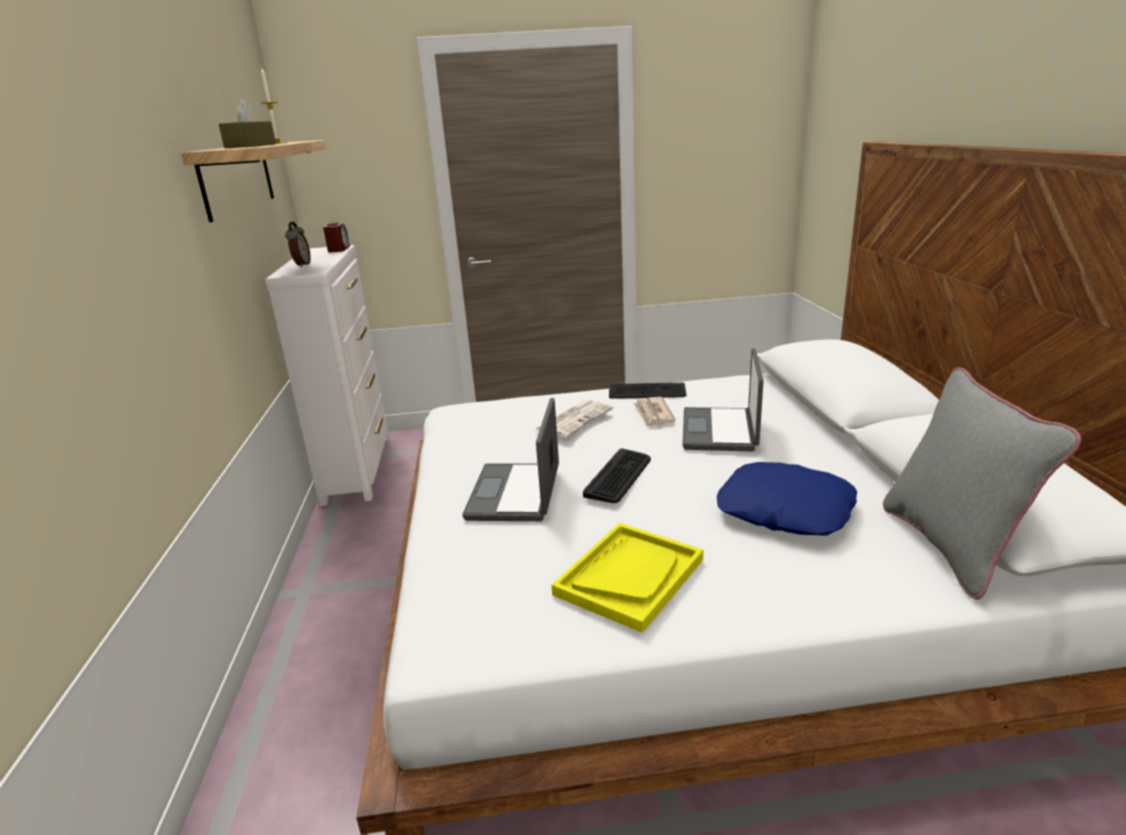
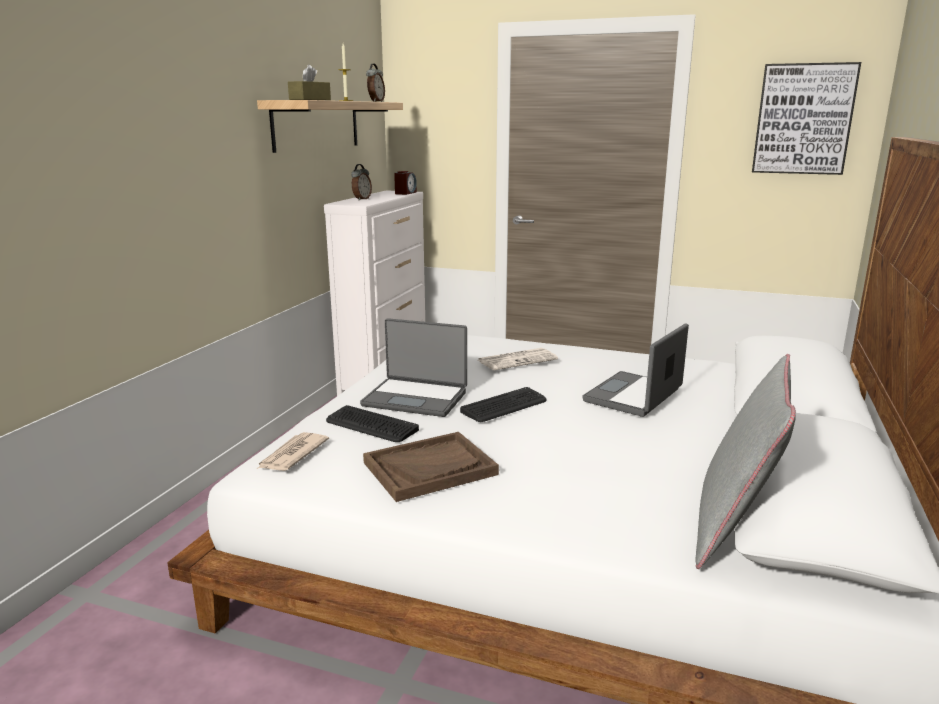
camera: 25 degrees right, 5 degrees down
laptop [462,398,559,521] -> laptop turned 105 degrees counterclockwise [360,318,467,417]
yellow tray [551,523,703,633] -> brown tray [363,432,499,502]
keyboard [609,383,686,399] -> keyboard moved to [326,405,419,442]
newspaper [633,397,676,428] -> newspaper moved to [257,432,329,471]
blue pillow [717,462,857,536] -> none
none -> alarm clock [366,63,385,102]
none -> picture [752,62,861,175]

